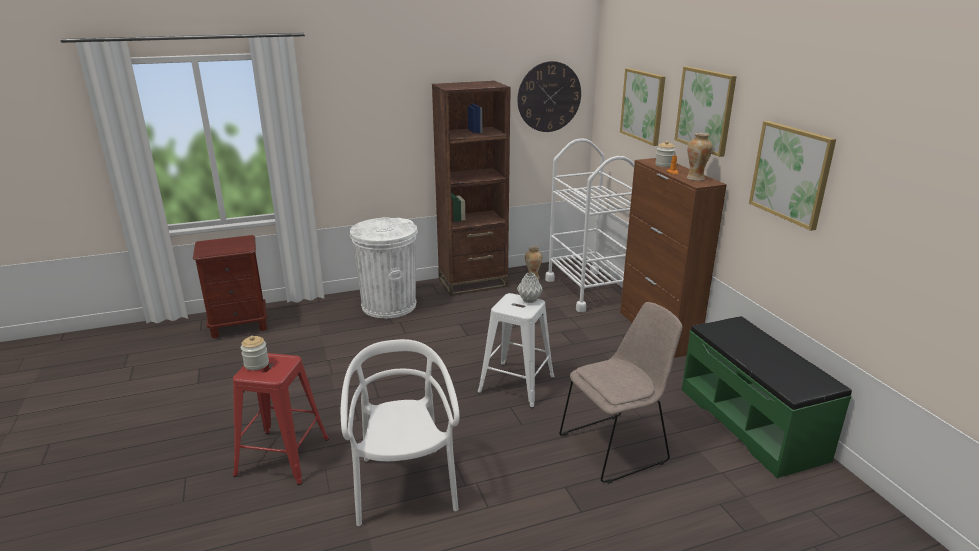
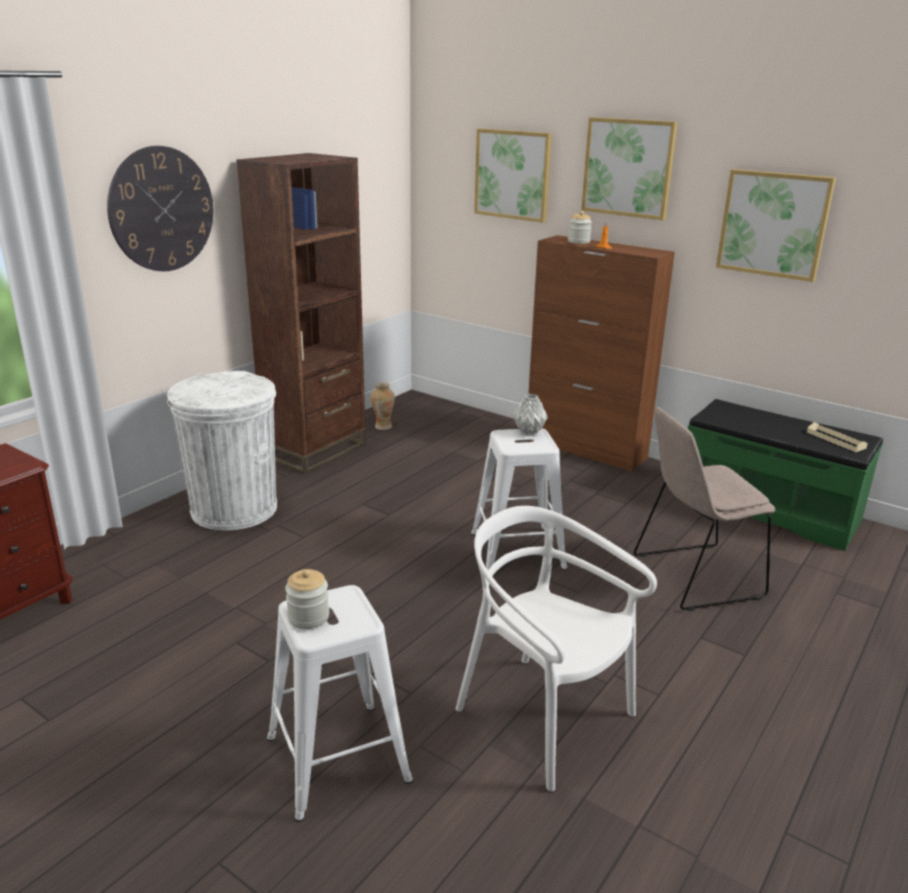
camera: 35 degrees left, 0 degrees up
red stool [233,353,329,485] -> white stool [267,585,413,822]
wall clock [517,61,581,132] -> wall clock moved to [107,146,213,271]
white cart [545,138,634,312] -> none
beige chair [559,302,682,484] -> beige chair turned 135 degrees counterclockwise [634,407,775,611]
vase [687,133,713,181] -> none
none -> beige tray [807,422,868,452]

